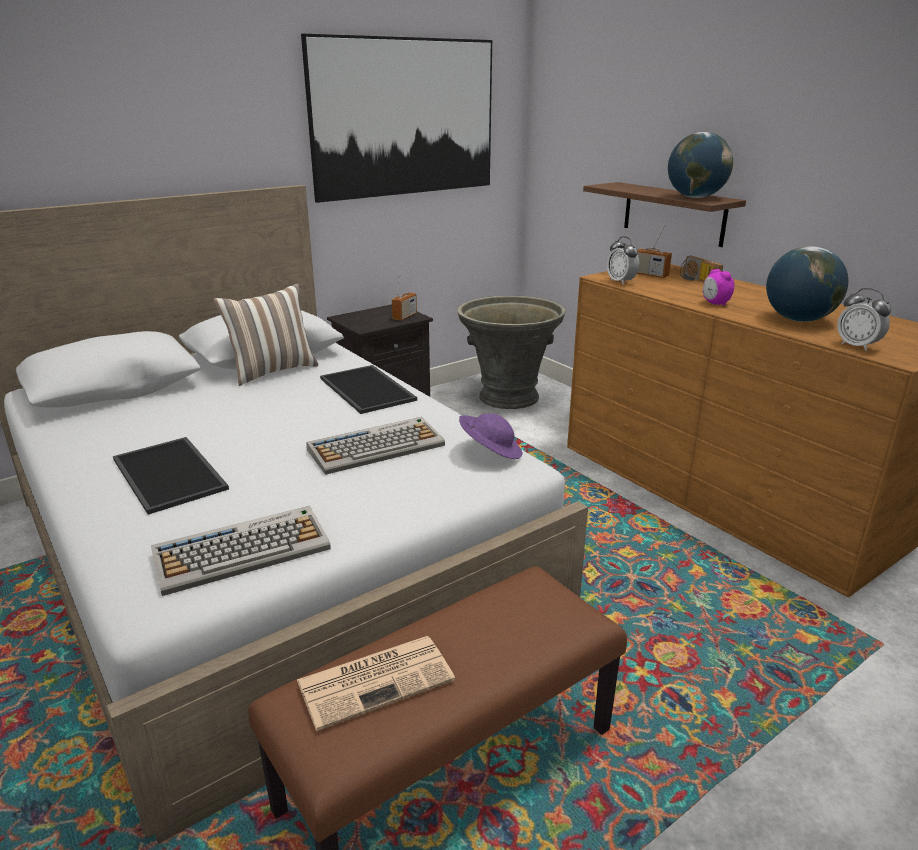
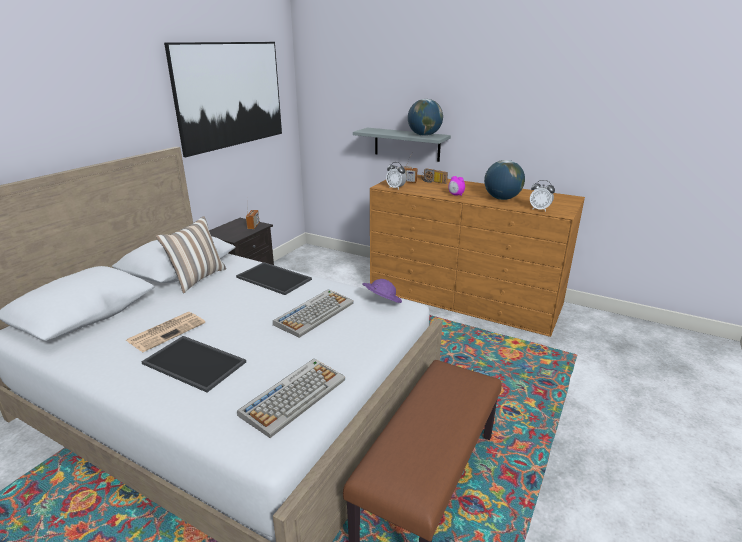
camera: 25 degrees left, 0 degrees up
newspaper [297,636,455,731] -> newspaper moved to [126,312,205,352]
grey planter [457,296,566,409] -> none
brown shelf [583,182,746,247] -> grey shelf [353,128,451,162]

